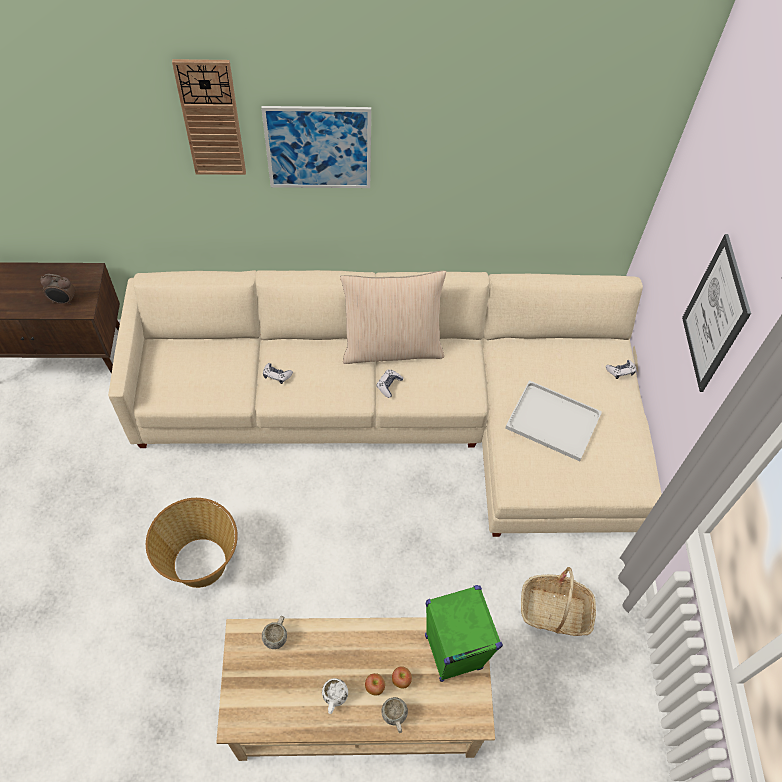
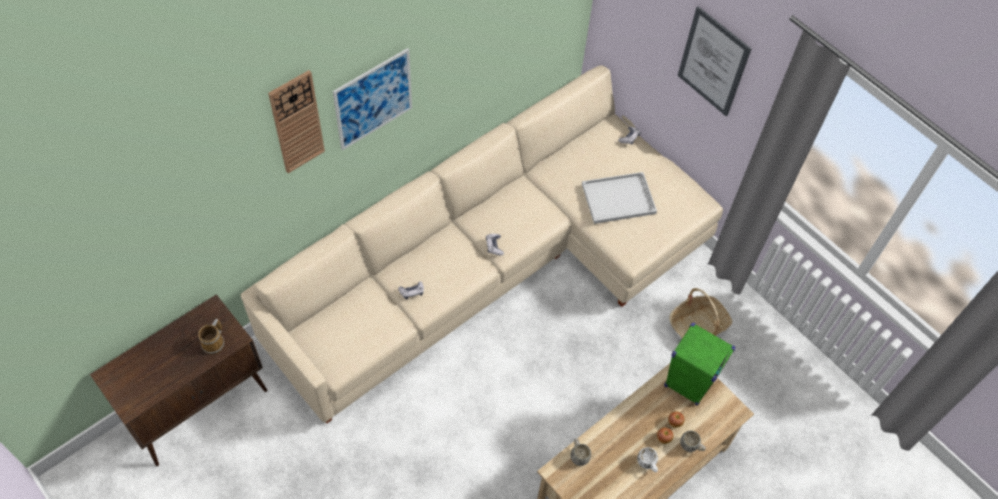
camera: 40 degrees left, 0 degrees up
alarm clock [40,274,75,305] -> mug [198,319,224,355]
basket [146,498,238,588] -> none
beige pillow [340,270,446,364] -> none

